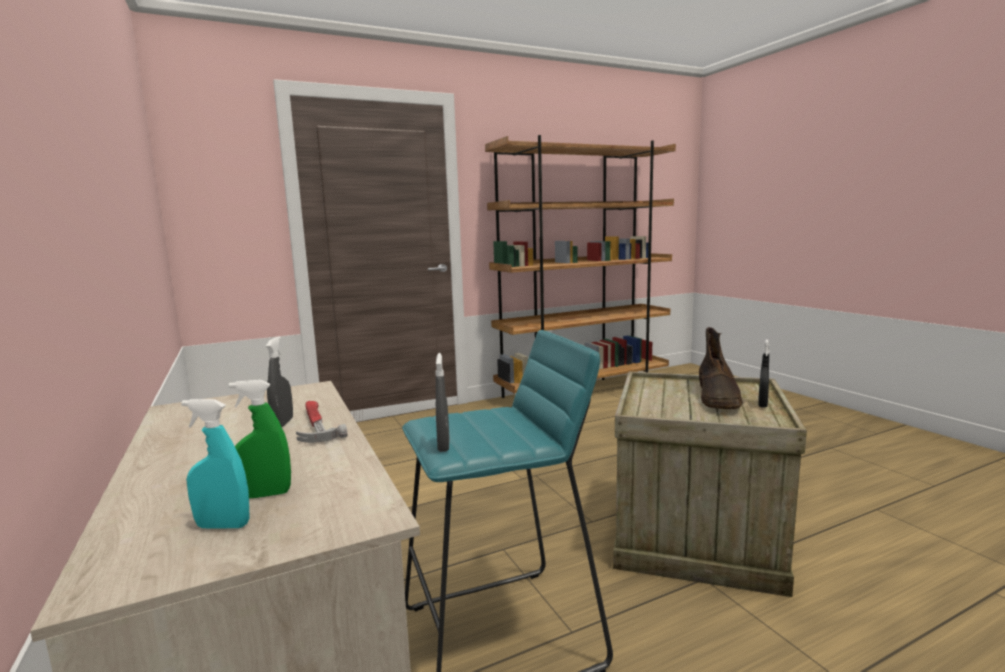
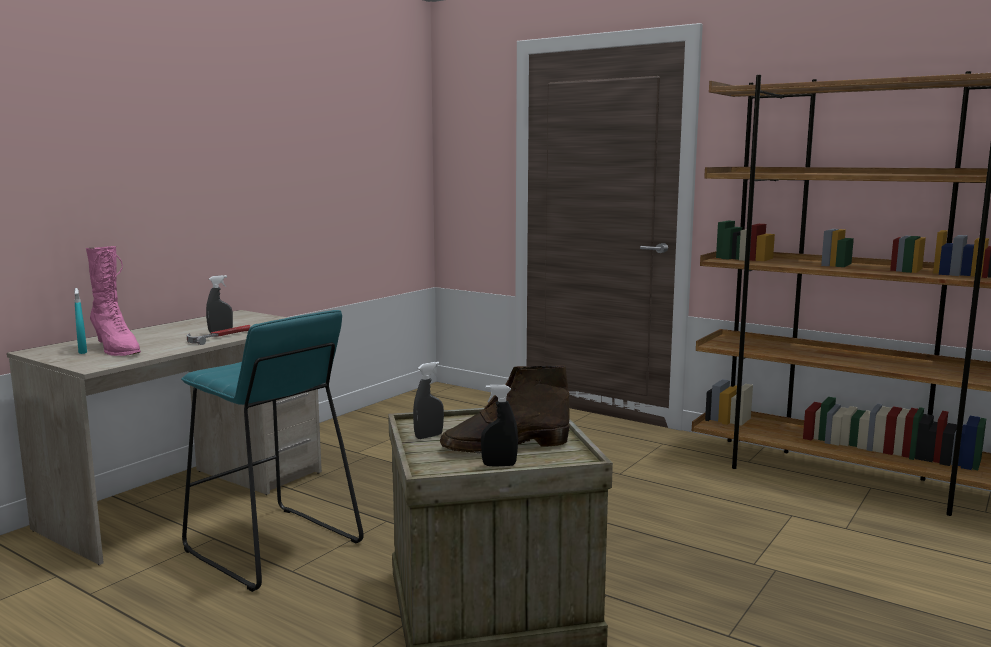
camera: 60 degrees right, 0 degrees up
green spray bottle [229,380,291,498] -> pink boot [86,246,141,356]
grey spray bottle [435,353,450,452] -> grey spray bottle moved to [413,362,444,439]

